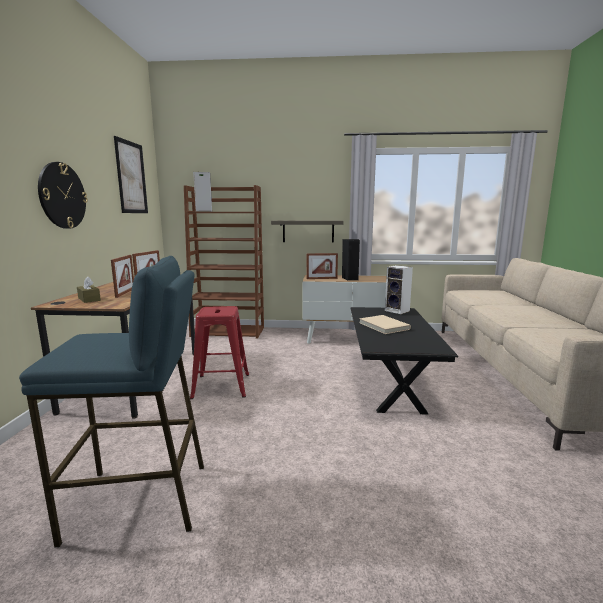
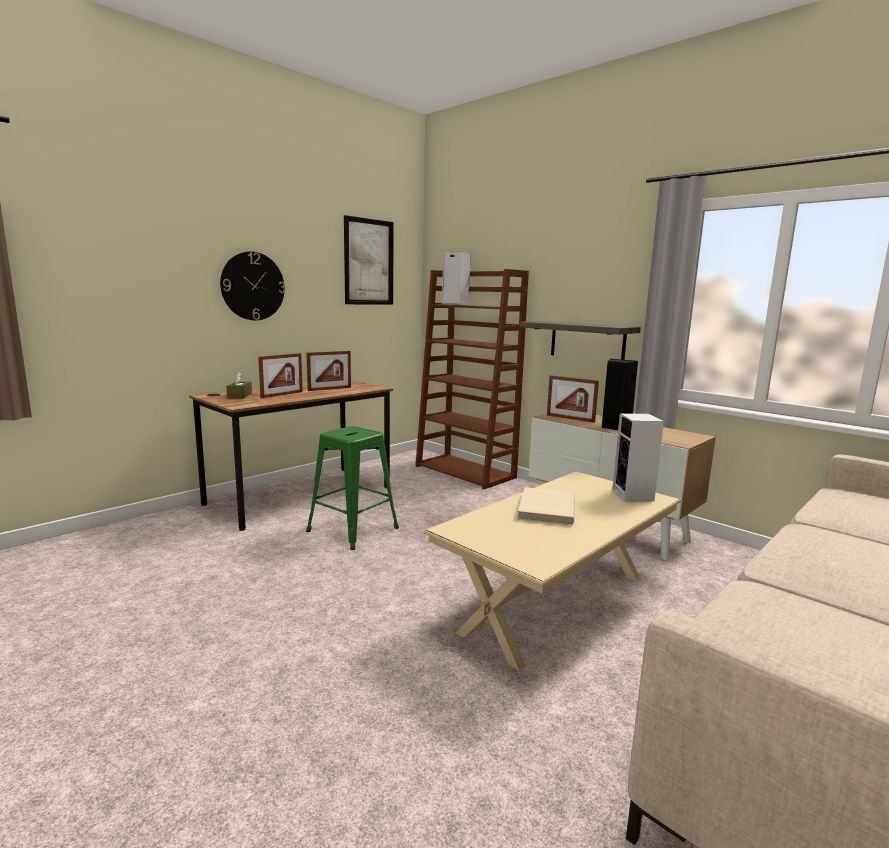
camera: 40 degrees right, 0 degrees up
blue stool [19,256,204,548] -> none
red stool [190,306,249,399] -> green stool [306,426,399,550]
black coffee table [350,307,458,415] -> beige coffee table [423,472,681,671]

